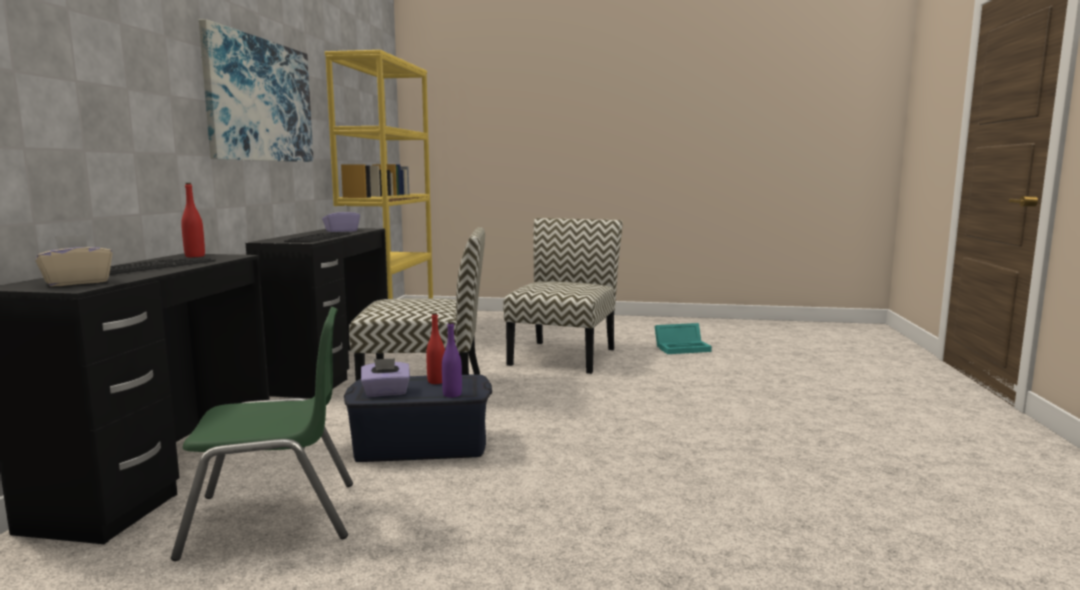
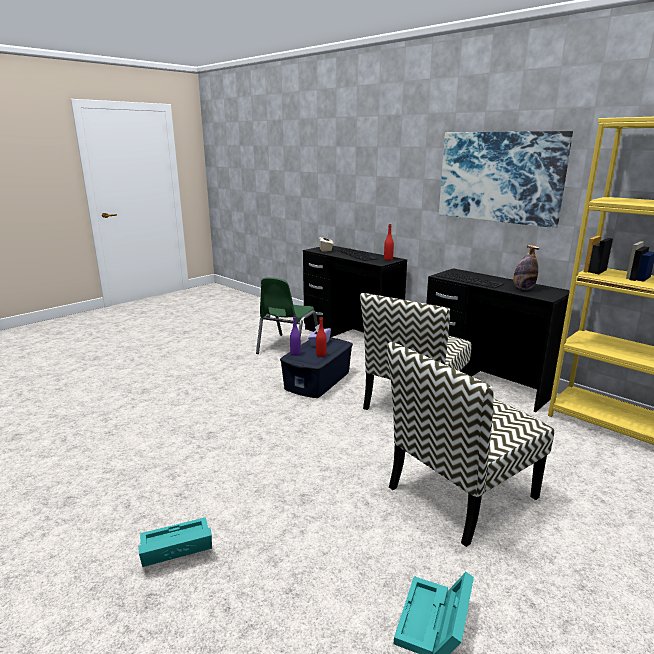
camera: 125 degrees right, 10 degrees up
purple tissue box [322,205,360,232] -> bottle [513,245,539,290]
chair [504,218,623,374] -> chair turned 90 degrees clockwise [387,342,554,547]
none -> turquoise storage box [138,517,212,567]

